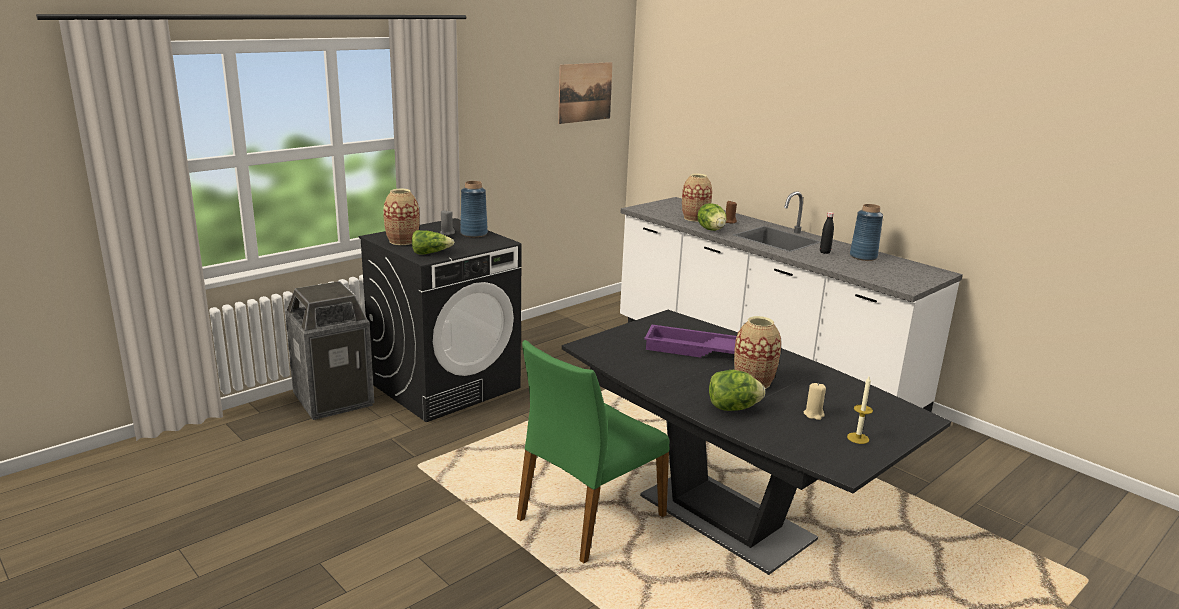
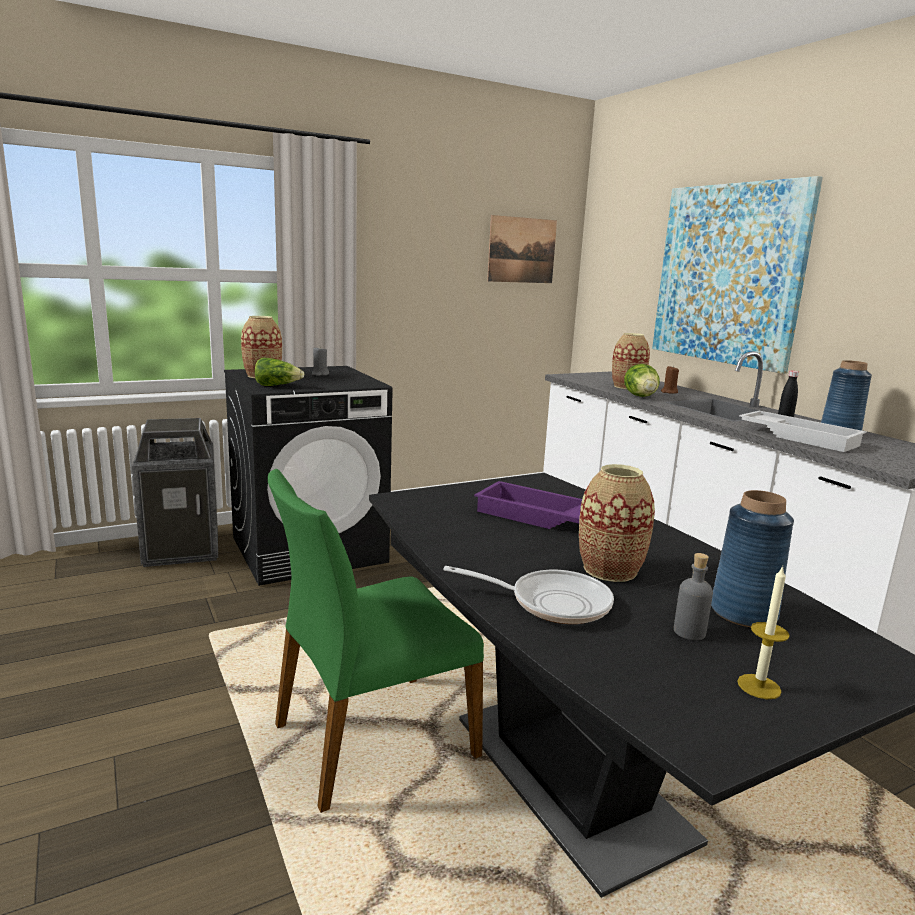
camera: 15 degrees right, 5 degrees down
blue vase [460,181,488,237] -> blue vase moved to [711,490,794,627]
lettuce [709,370,765,411] -> frying pan [443,566,614,624]
beige candle [804,383,826,420] -> grey bottle [674,553,713,640]
none -> picture [652,176,823,374]
none -> white tray [739,411,867,452]

